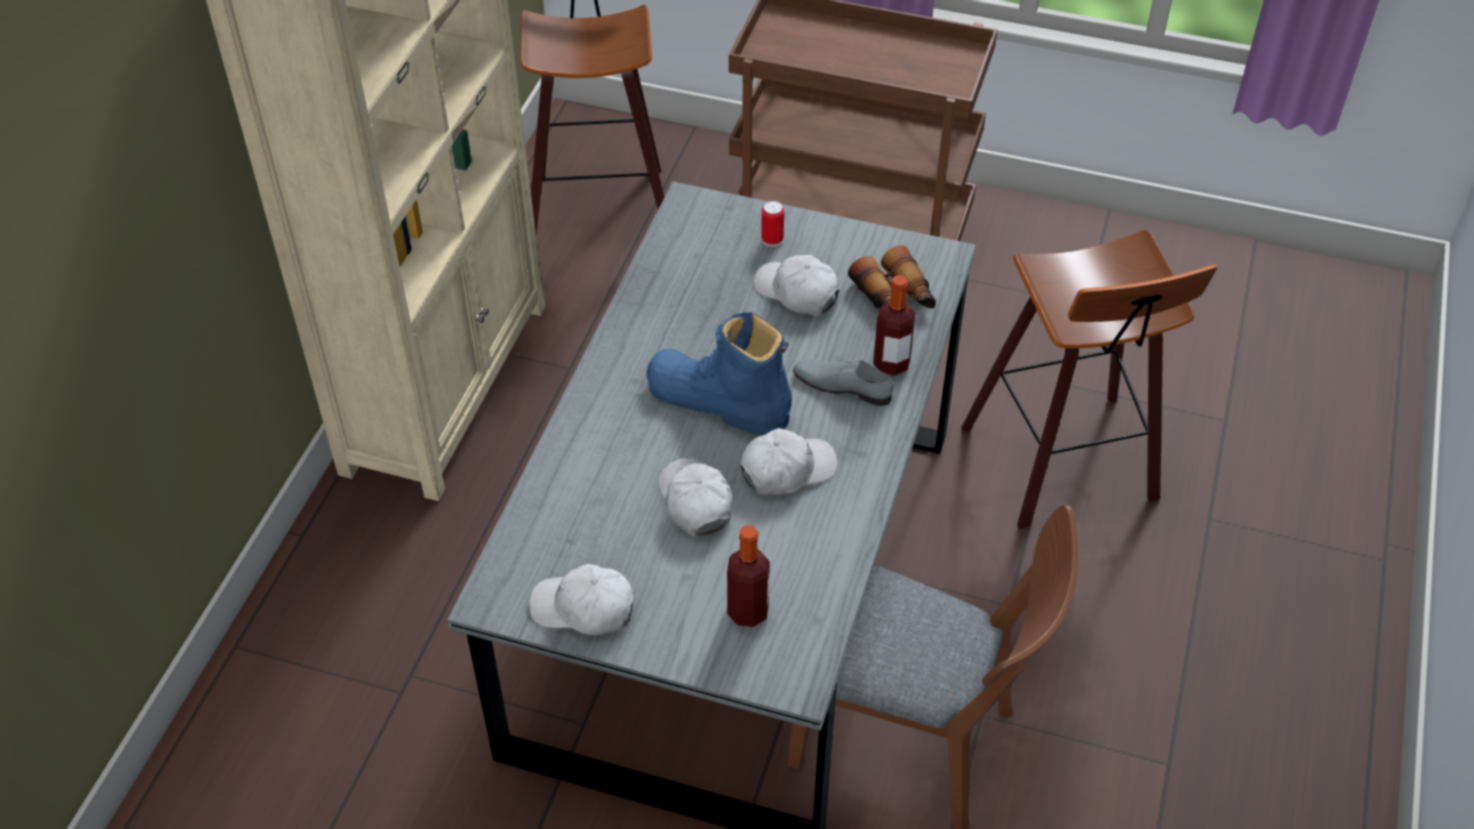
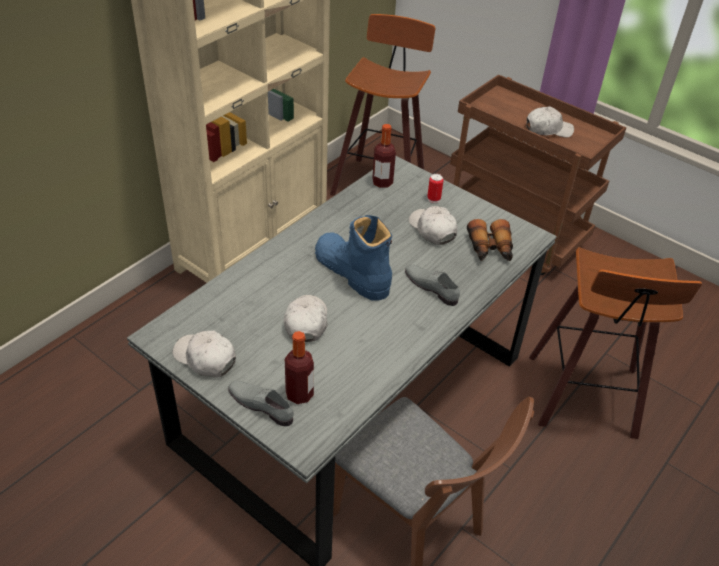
camera: 20 degrees right, 5 degrees down
white cap [740,428,838,495] -> white cap moved to [526,106,574,137]
bottle [873,275,915,376] -> bottle moved to [372,124,396,188]
none -> grey shoe [228,381,294,426]

